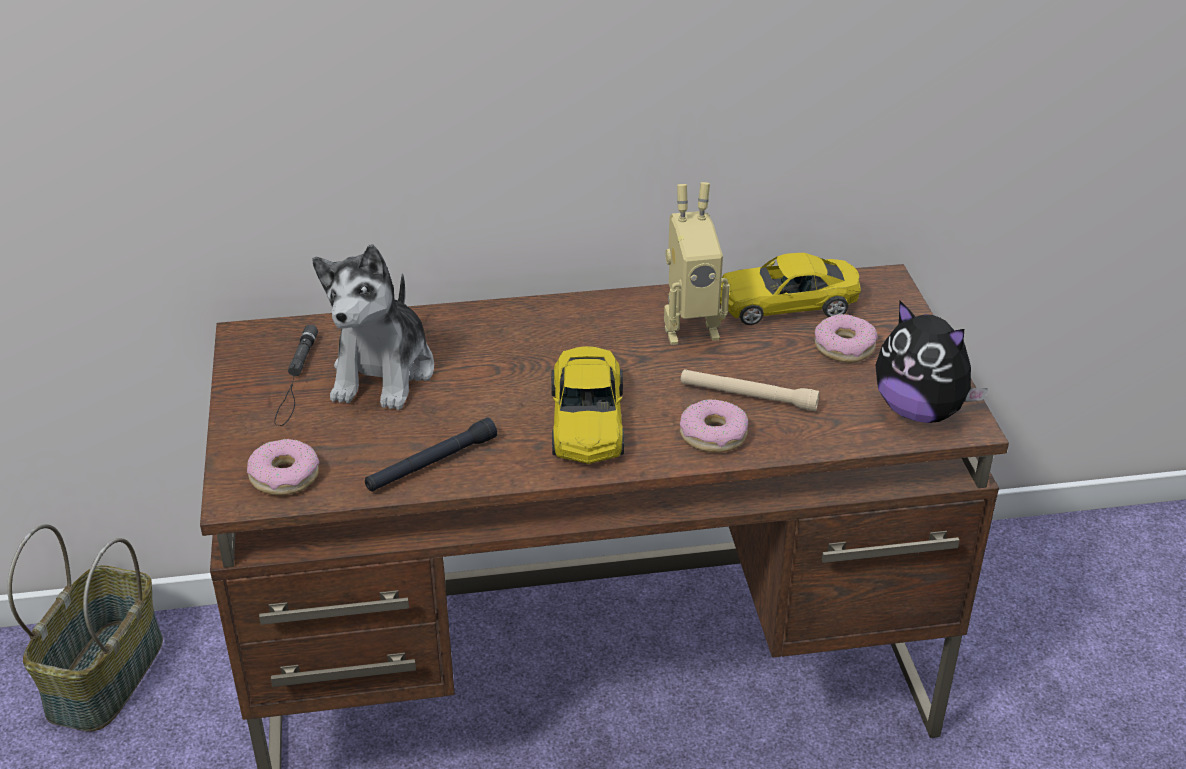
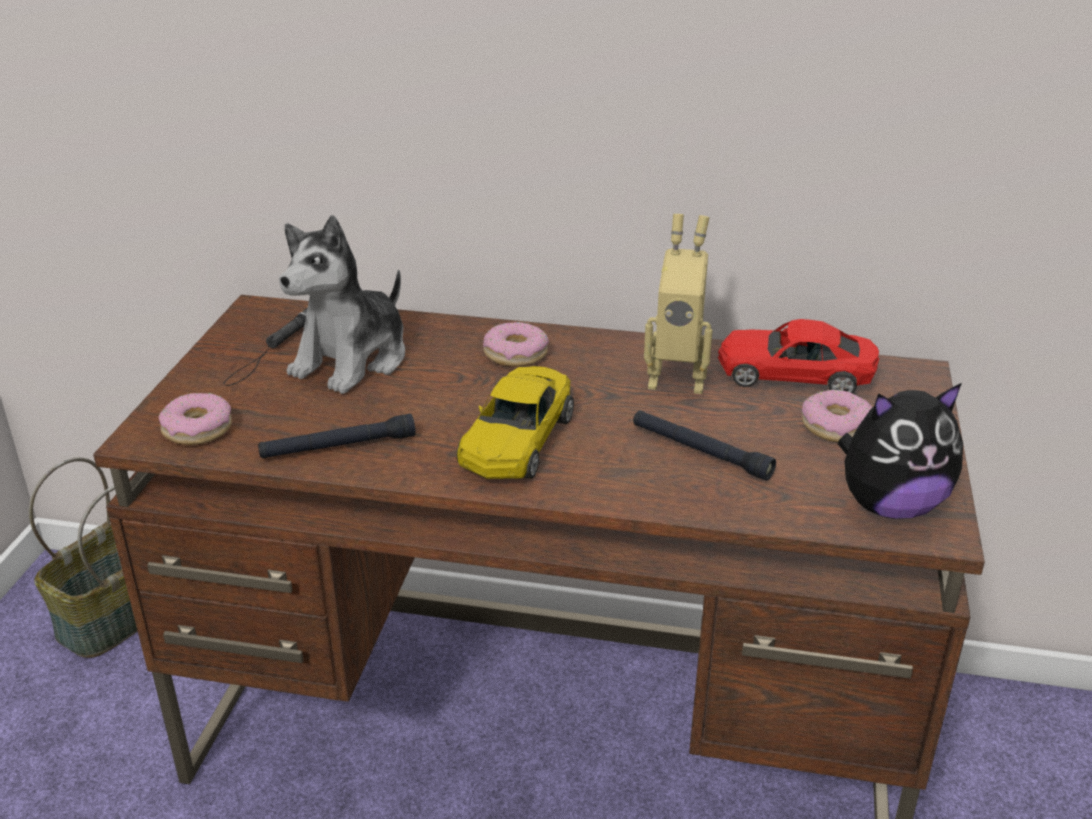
camera: 20 degrees right, 5 degrees down
donut [680,399,748,453] -> donut moved to [483,322,549,367]
beige flashlight [681,369,820,411] -> black flashlight [633,410,776,481]
yellow toy car [720,253,861,325] -> red toy car [718,319,879,393]
plush toy [876,300,988,423] -> plush toy turned 75 degrees counterclockwise [837,383,963,519]

